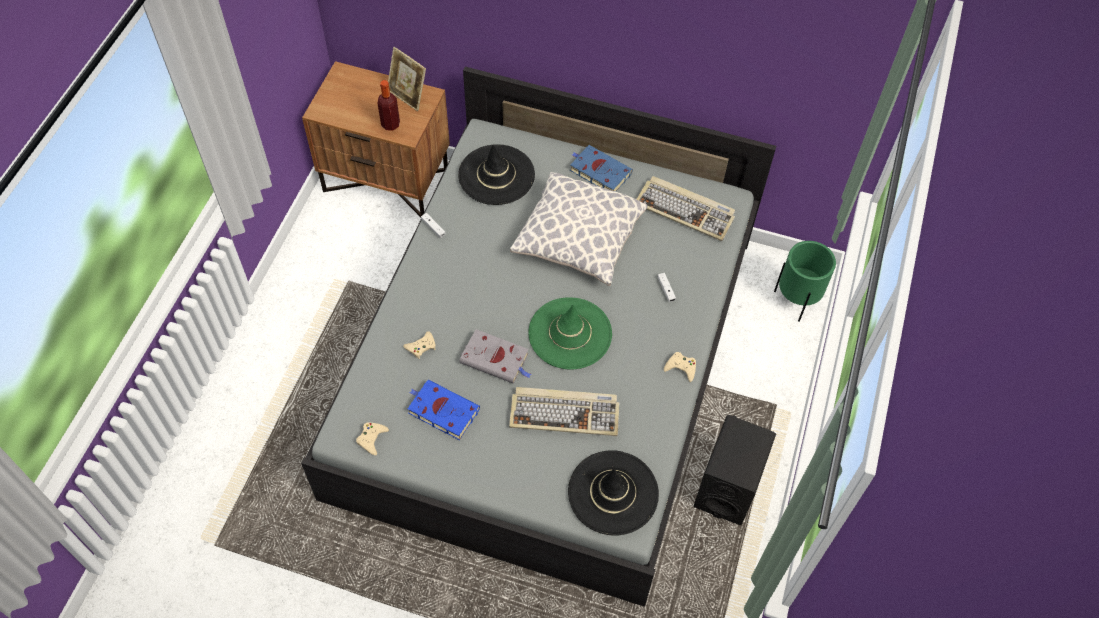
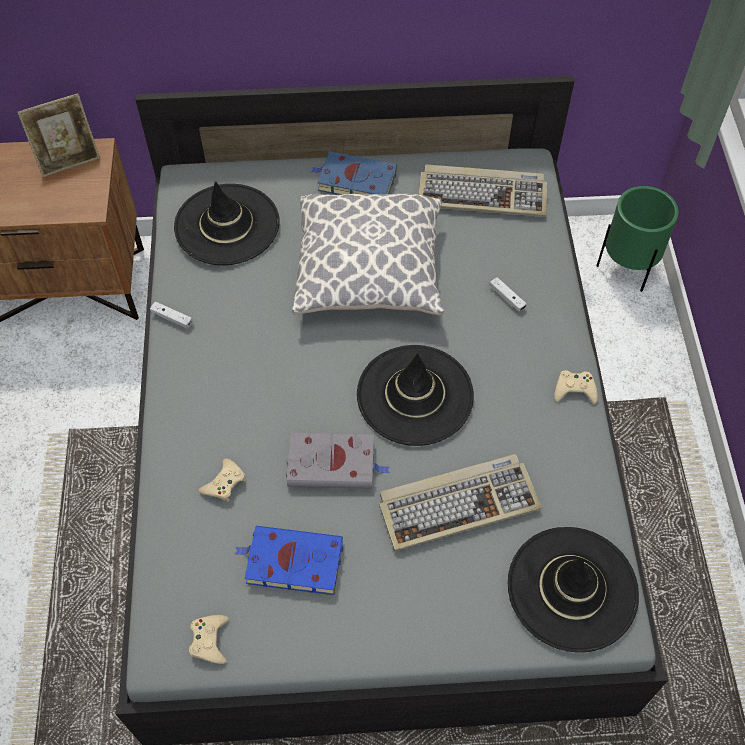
camera: 20 degrees left, 0 degrees up
bottle [377,80,400,131] -> none
picture frame [388,47,426,111] -> picture frame turned 45 degrees counterclockwise [17,93,100,177]
green hat [528,297,612,369] -> black hat [357,345,474,446]
black speaker [694,415,776,525] -> none

